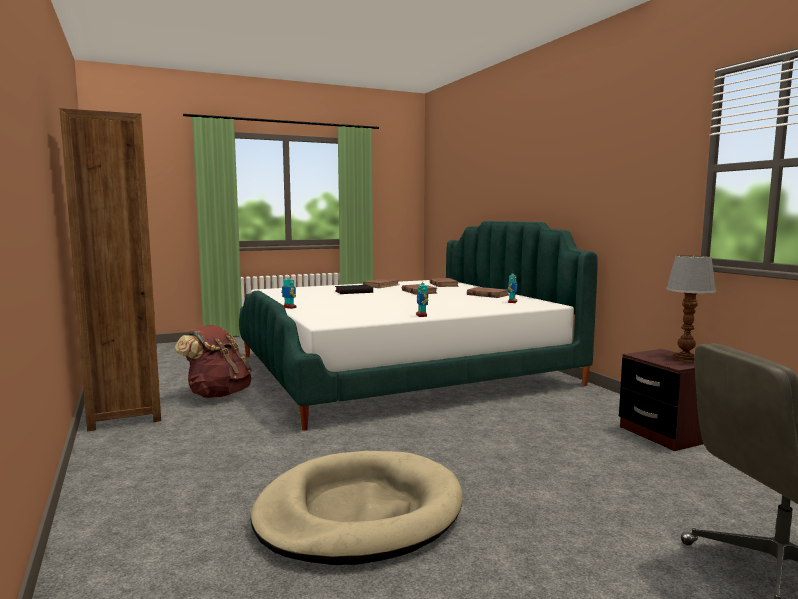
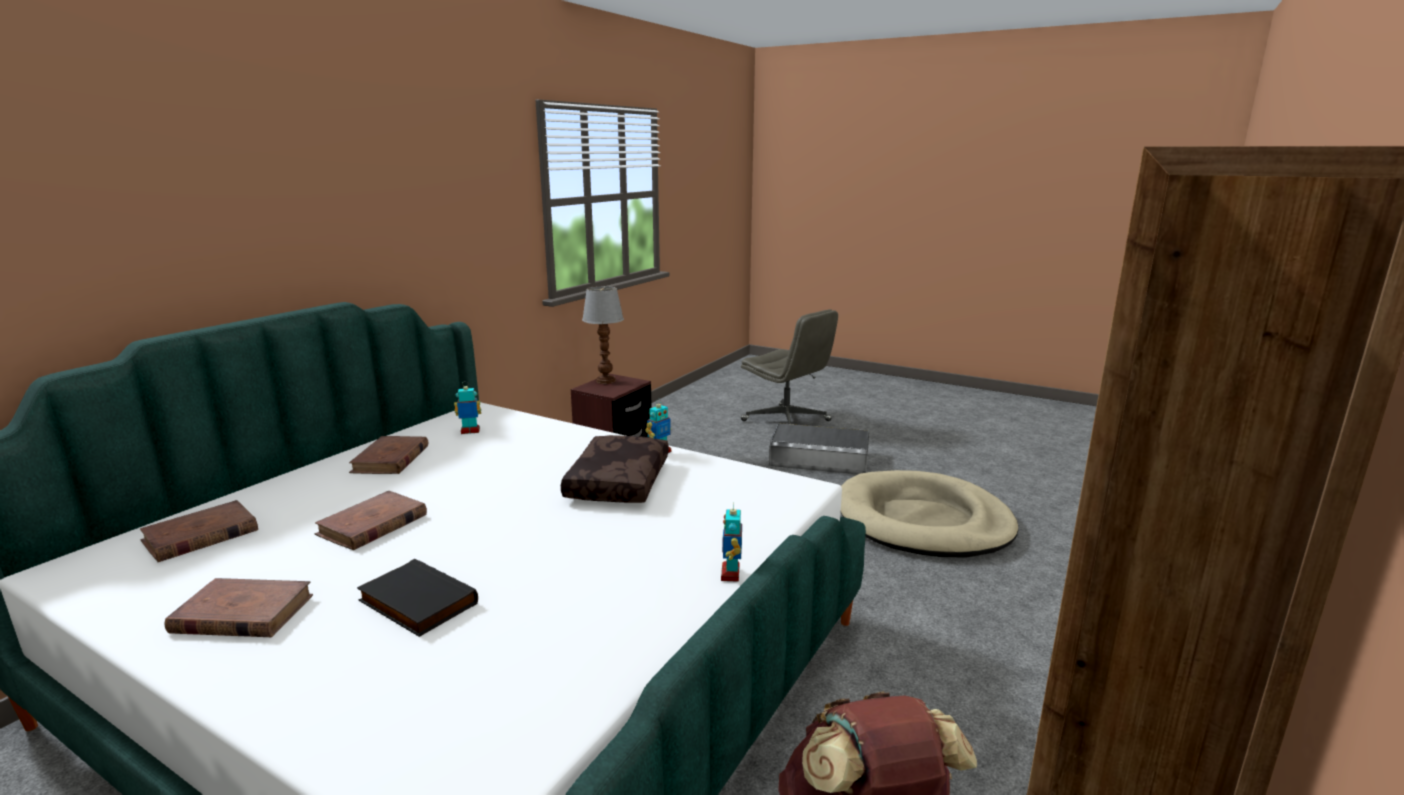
camera: 125 degrees left, 10 degrees up
none -> brown pillow [561,435,669,503]
none -> grey storage box [769,423,869,474]

